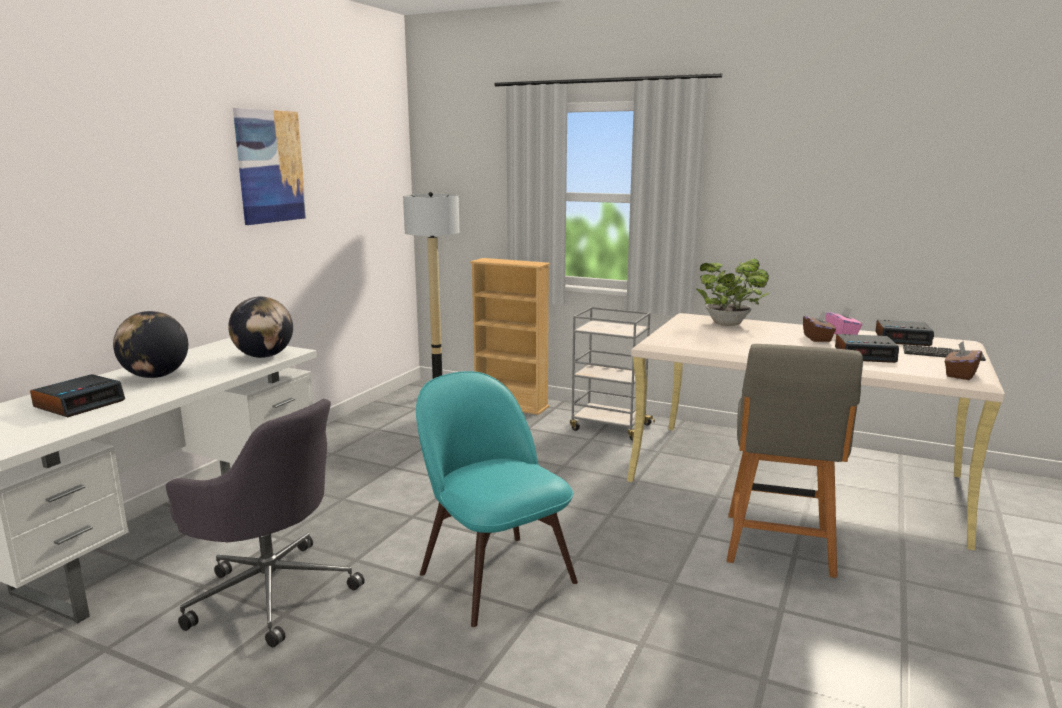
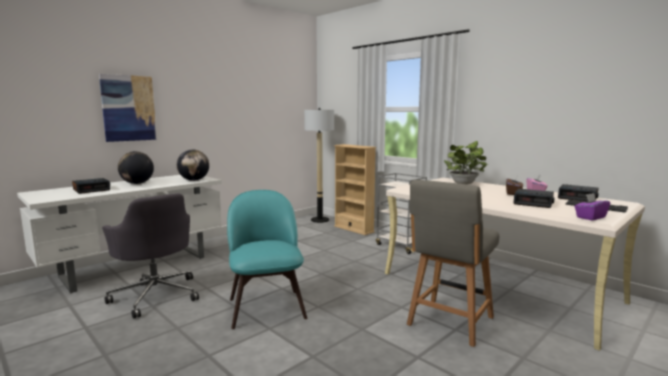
camera: 20 degrees right, 5 degrees down
picture [233,108,307,225] -> picture moved to [99,74,157,142]
brown tissue box [945,341,982,380] -> purple tissue box [574,193,610,220]

